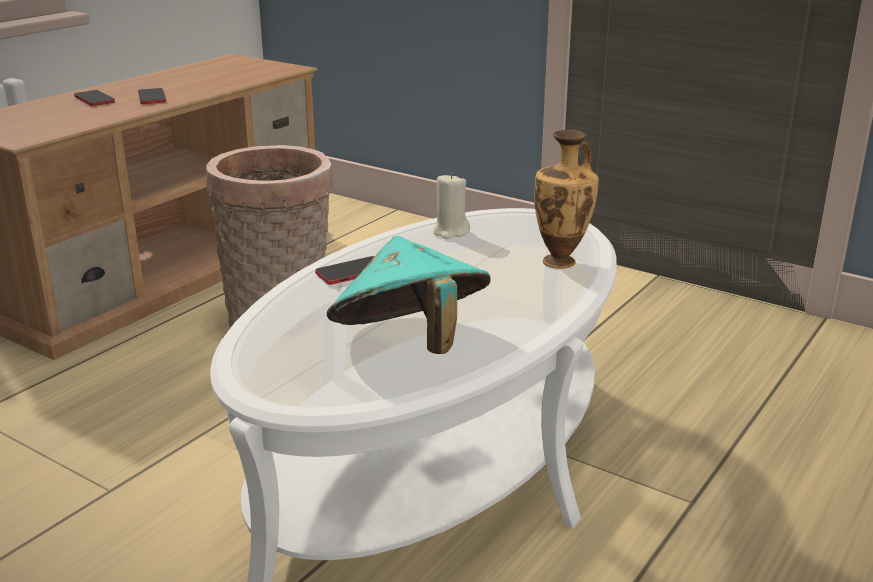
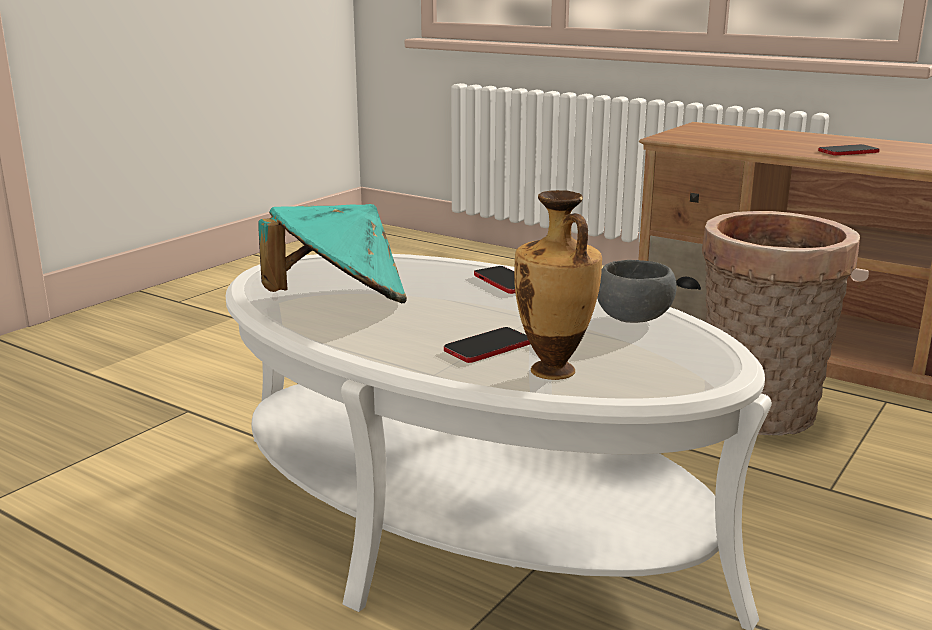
camera: 90 degrees right, 5 degrees down
phone [74,90,115,106] -> phone moved to [444,327,530,363]
beige candle [433,173,470,239] -> grey bowl [597,260,677,323]

